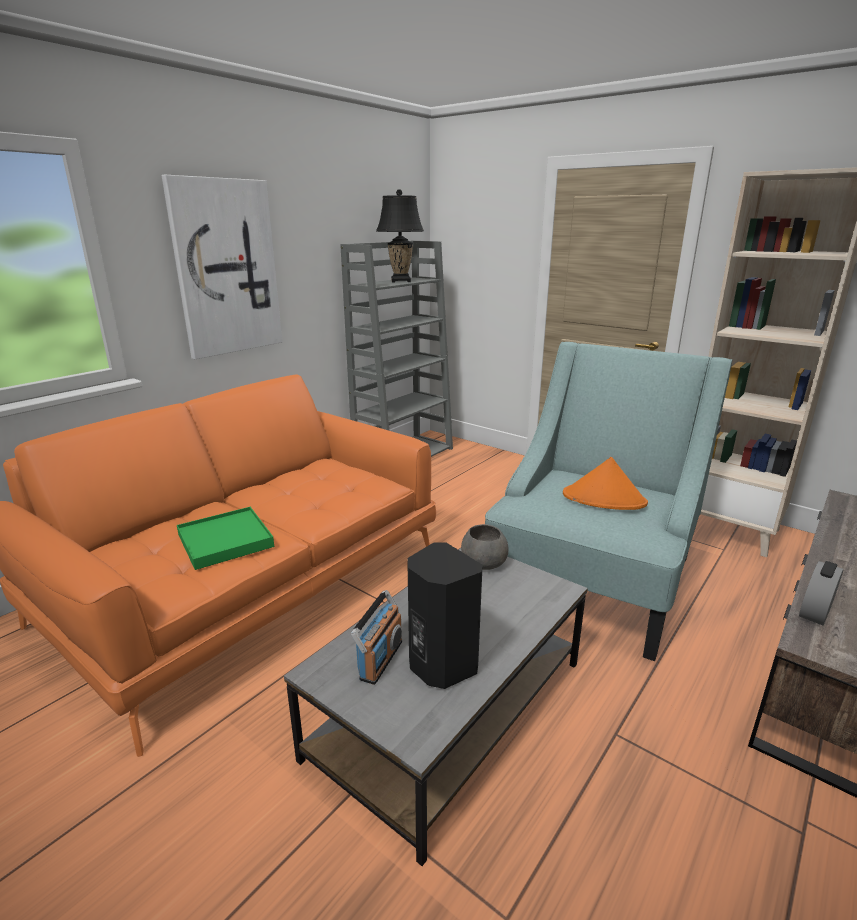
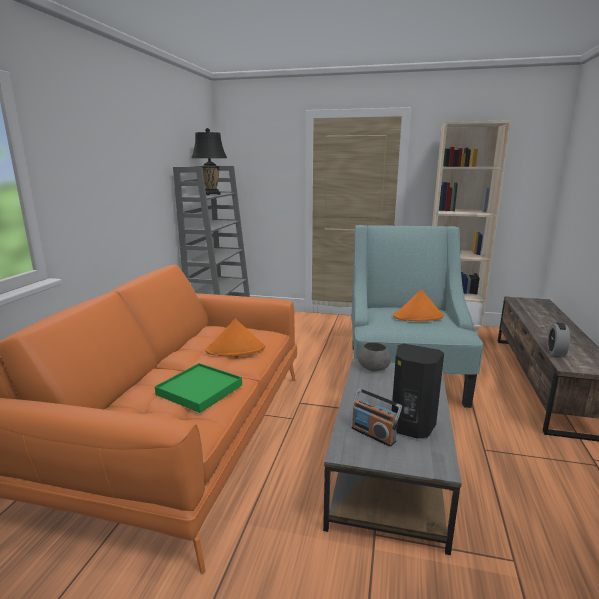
camera: 25 degrees left, 5 degrees down
picture [162,175,282,359] -> none
radio [351,590,402,685] -> radio turned 135 degrees clockwise [352,388,402,447]
none -> orange hat [205,318,265,356]

